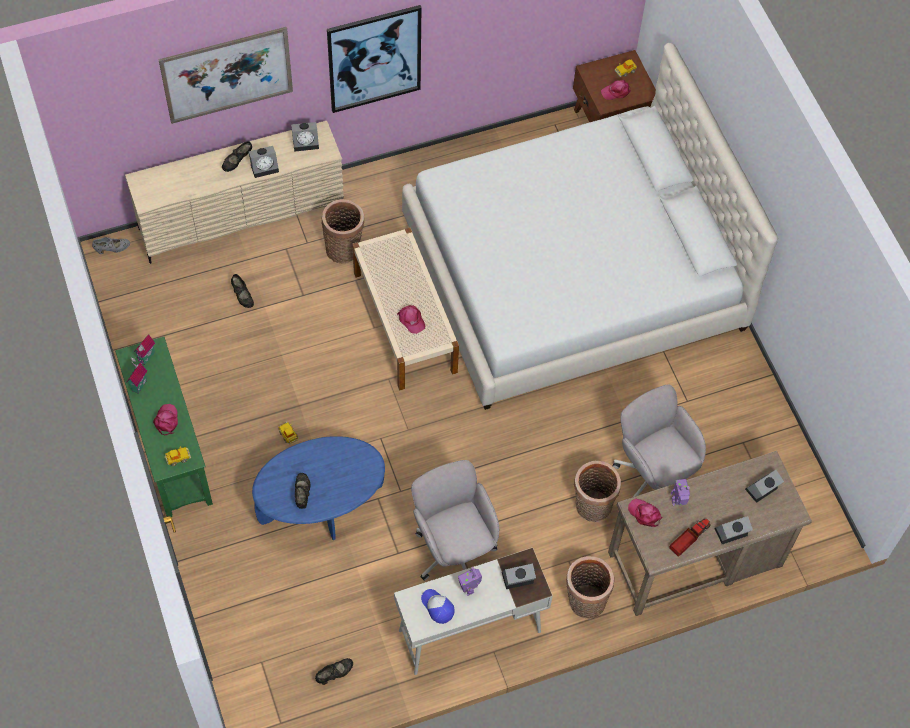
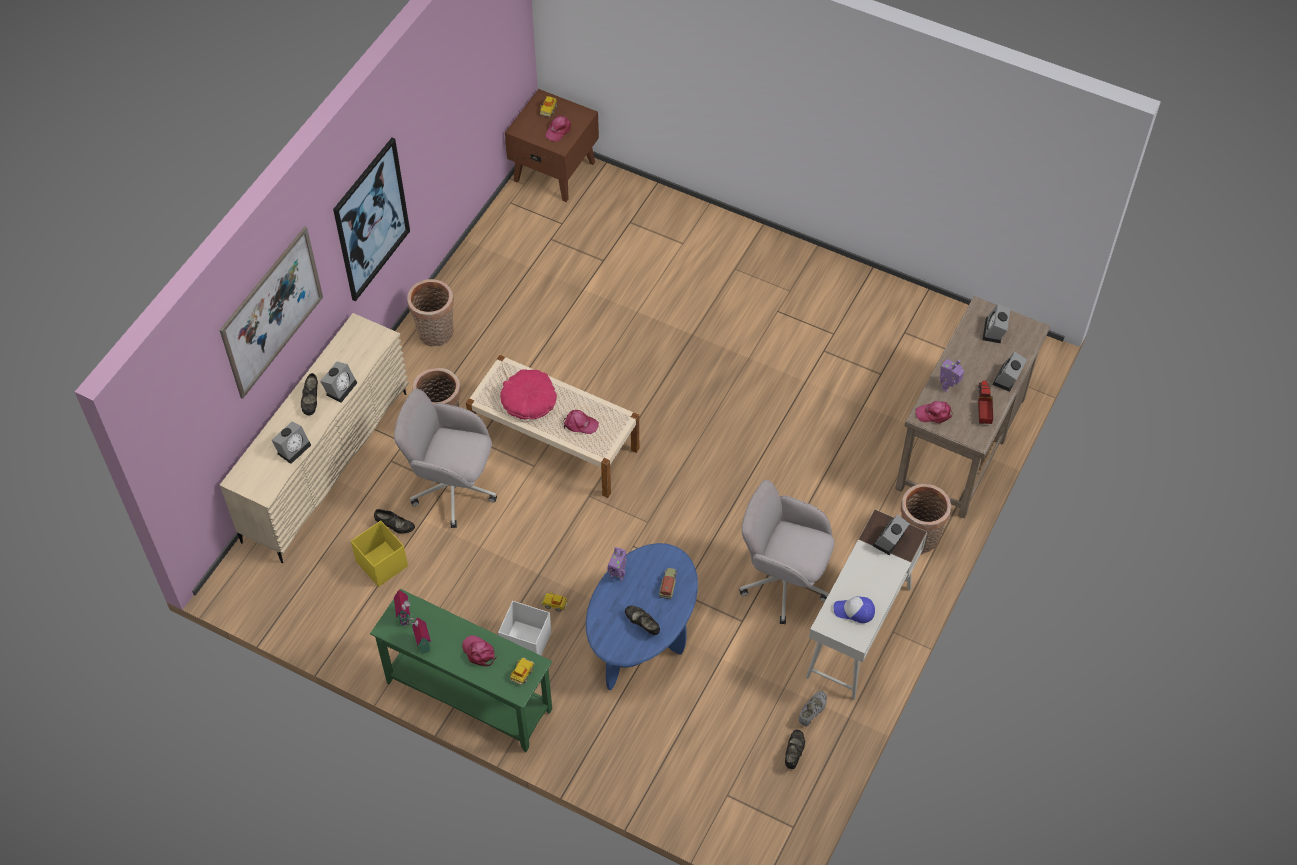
camera: 40 degrees left, 5 degrees down
grey shoe [92,237,130,254] -> grey shoe moved to [799,691,827,727]
alarm clock [291,122,319,152] -> alarm clock moved to [272,421,311,464]
white bed [402,43,778,410] -> none
toy robot [458,567,482,596] -> toy robot moved to [607,547,627,581]
basket [574,461,621,522] -> basket moved to [407,279,454,347]
grey office chair [613,384,706,497] -> grey office chair moved to [394,389,497,528]
none -> yellow storage box [351,521,408,587]
none -> white storage box [498,601,552,655]
none -> pink pillow [500,369,557,420]
none -> toy truck [659,568,677,599]

